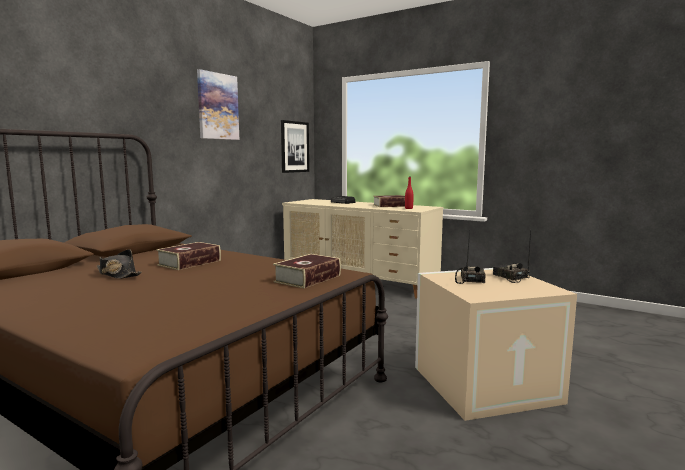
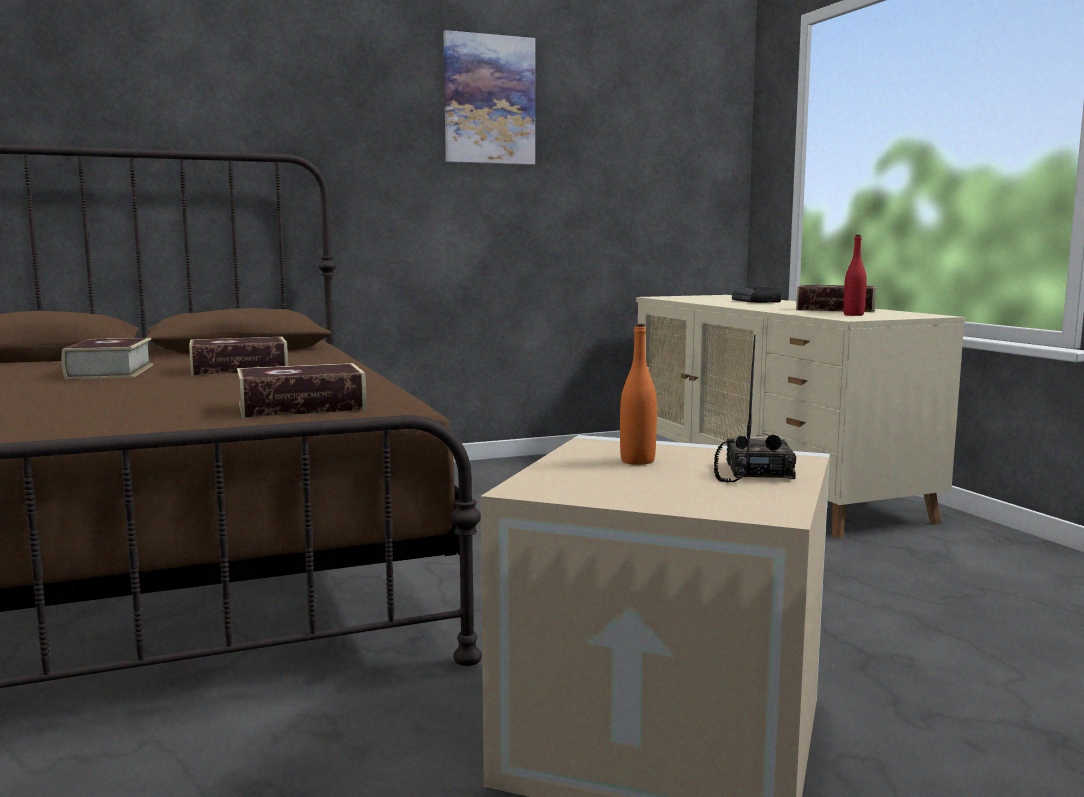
camera: 35 degrees right, 0 degrees up
black hat [97,249,141,279] -> book [61,338,153,379]
picture [281,120,309,173] -> none
radio [455,231,486,284] -> orange bottle [620,324,657,465]

